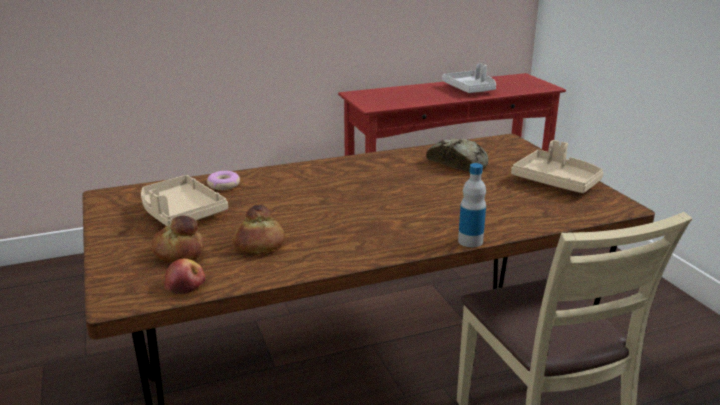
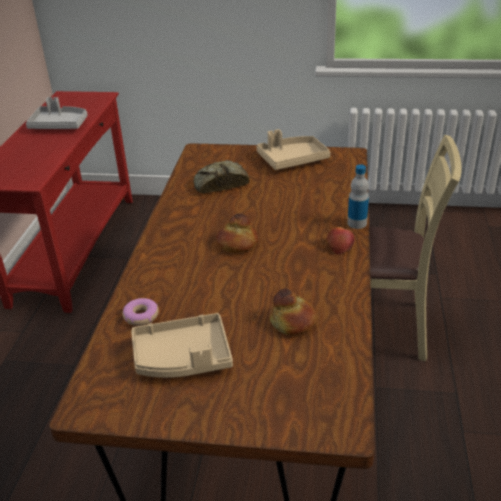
camera: 60 degrees left, 10 degrees up
bread [151,216,204,263] -> bread moved to [216,213,258,252]
apple [164,258,205,294] -> apple moved to [326,227,355,255]

